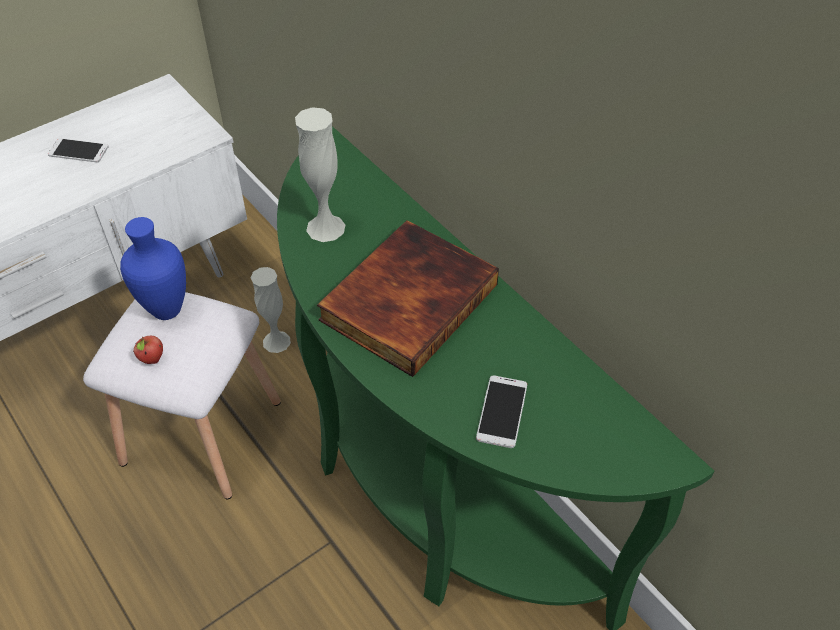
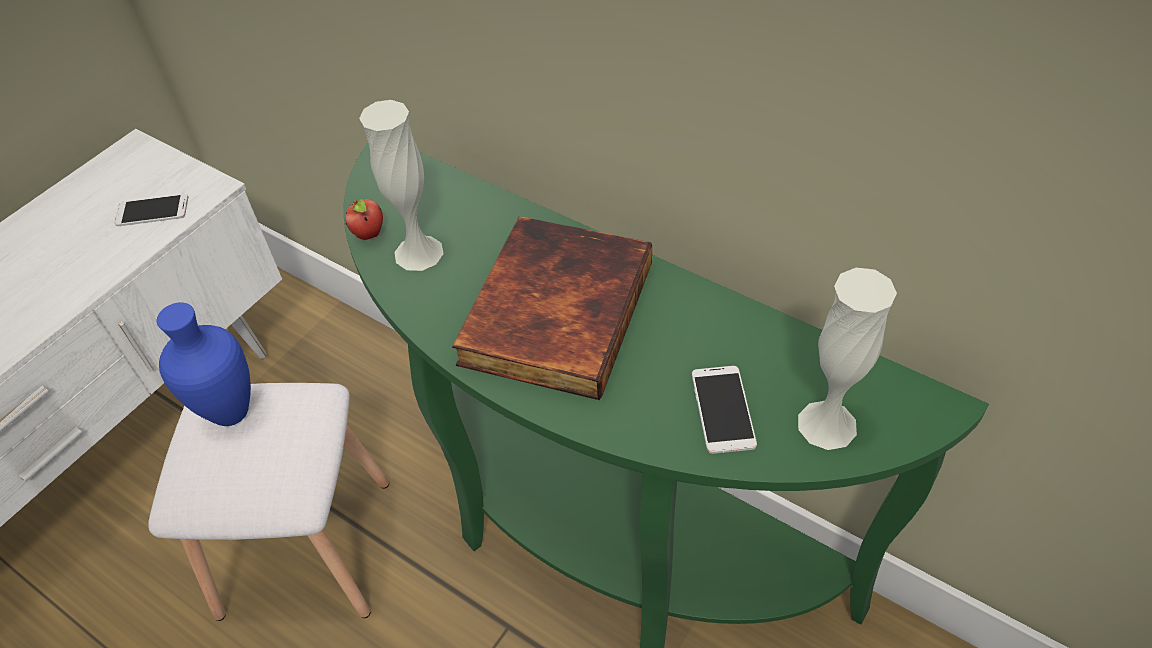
camera: 15 degrees left, 0 degrees up
phone [48,138,109,163] -> phone moved to [115,194,188,226]
apple [133,336,163,364] -> apple moved to [345,198,383,240]
white vase [251,267,291,353] -> white vase moved to [798,268,897,450]

